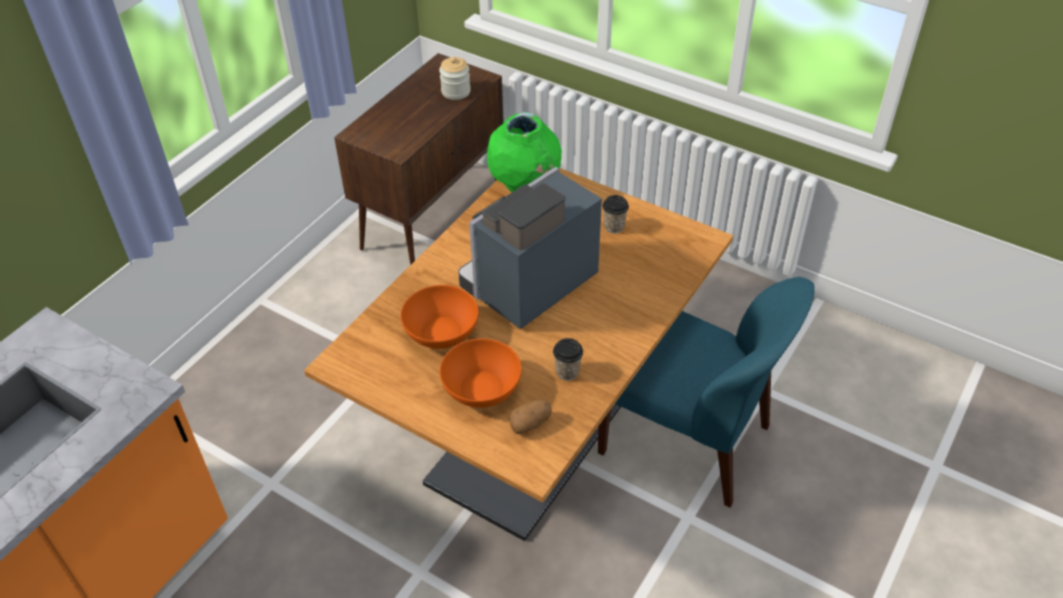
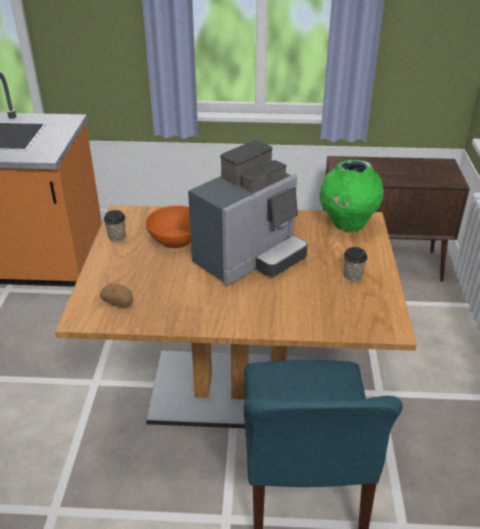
camera: 60 degrees right, 10 degrees down
jar [439,57,471,100] -> none
orange bowl [440,338,522,408] -> none
coffee machine [458,167,602,329] -> coffee machine turned 120 degrees clockwise [188,140,307,285]
cup [553,338,583,381] -> cup moved to [104,210,126,242]

